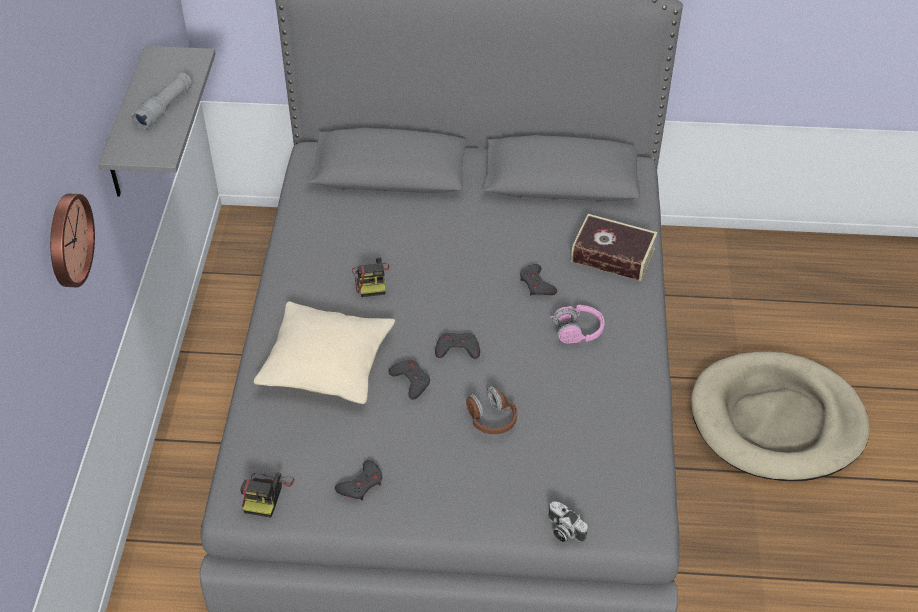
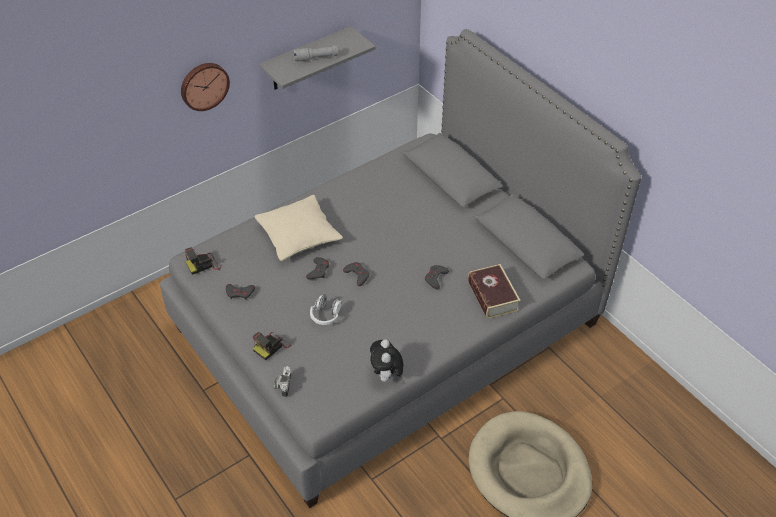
camera: 50 degrees right, 0 degrees up
camera [352,258,389,297] -> camera moved to [253,332,291,360]
brown headphones [466,386,517,434] -> white headphones [310,295,341,325]
pink headphones [550,305,605,344] -> none
none -> plush toy [370,340,403,382]

